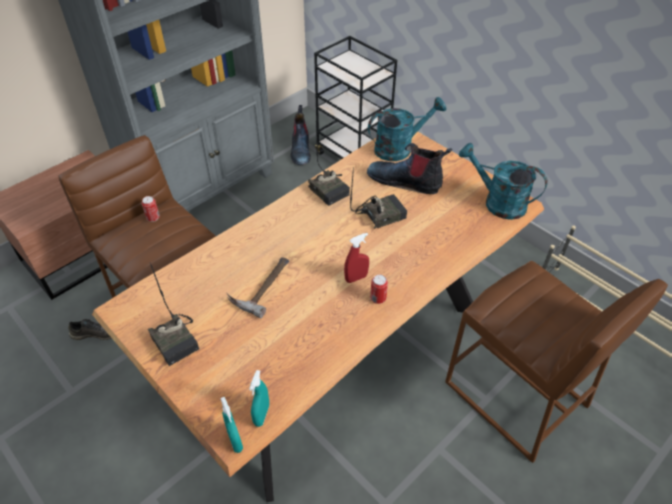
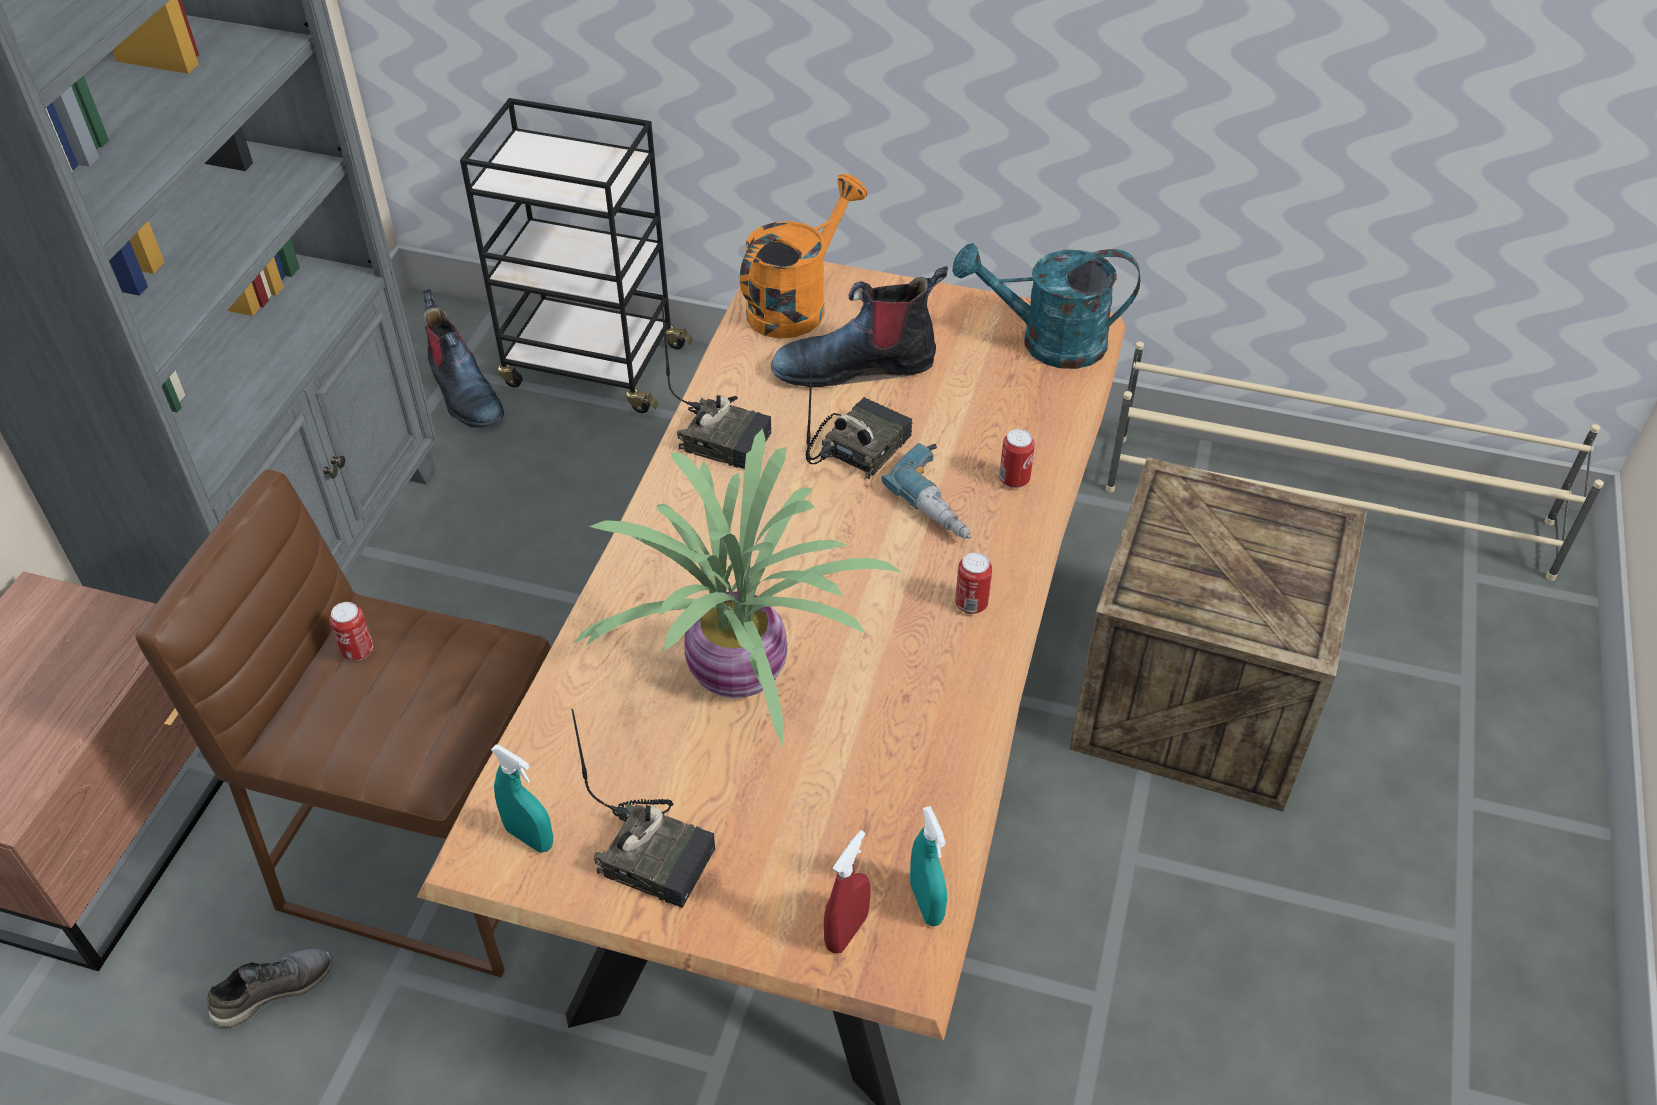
camera: 30 degrees left, 0 degrees up
turquoise spray bottle [221,397,243,453] -> turquoise spray bottle moved to [491,744,553,853]
hammer [226,257,289,319] -> potted plant [574,428,902,746]
red spray bottle [344,233,369,283] -> red spray bottle moved to [824,830,871,953]
turquoise watering can [368,97,446,161] -> orange watering can [740,174,868,339]
brown stool [445,261,668,463] -> crate [1069,457,1367,812]
none -> power drill [881,443,971,539]
none -> can [999,429,1035,488]

